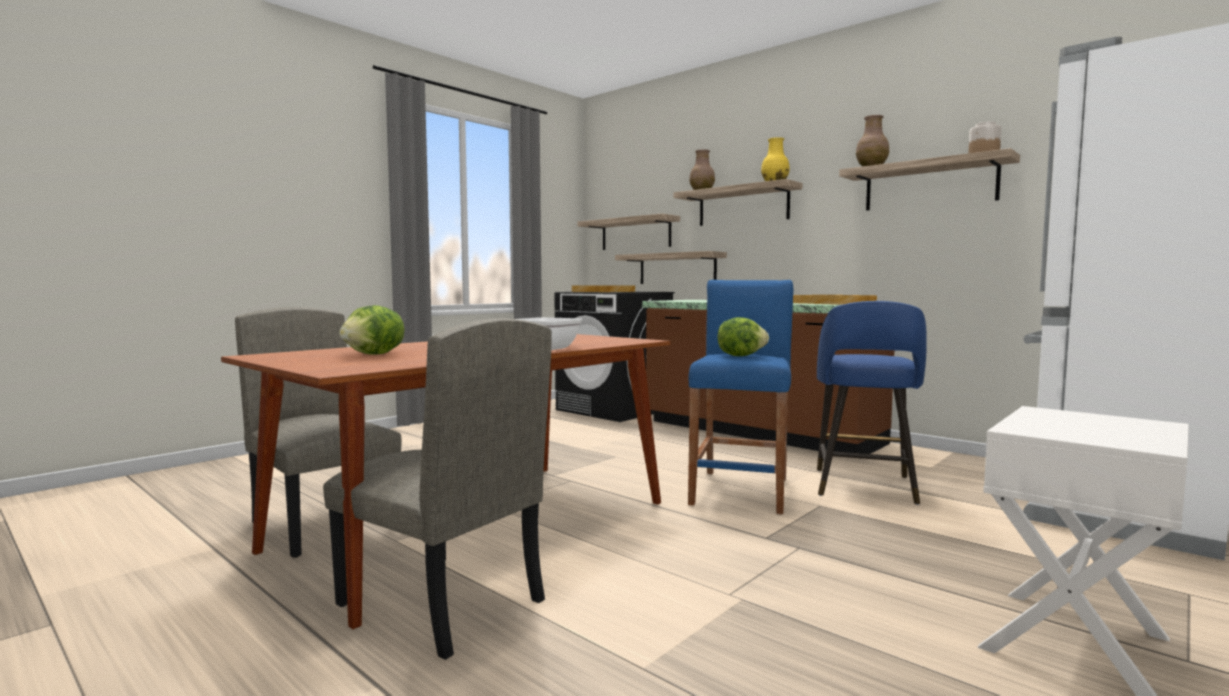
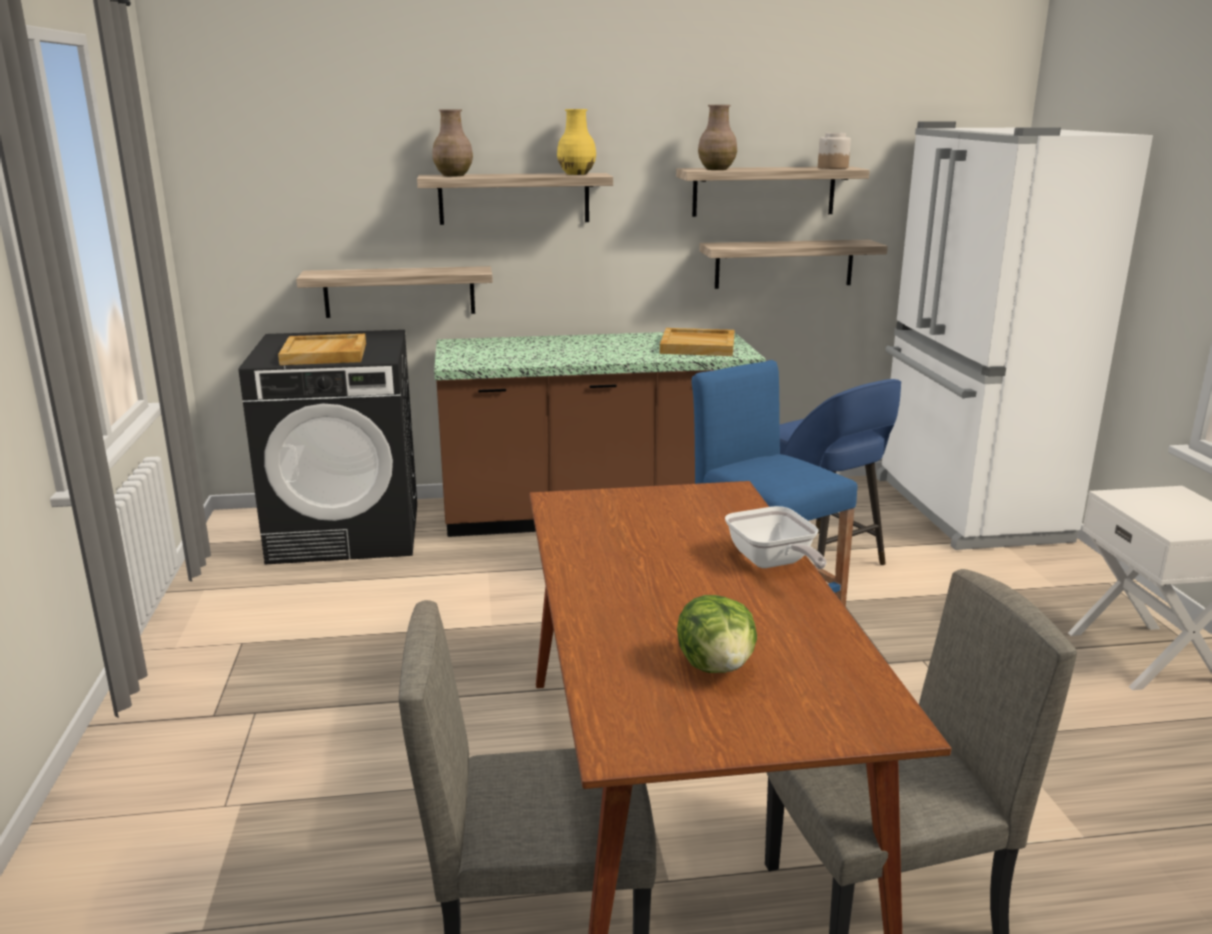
camera: 50 degrees left, 15 degrees up
shelf [577,214,680,250] -> shelf moved to [699,240,888,289]
lettuce [717,317,769,356] -> none

